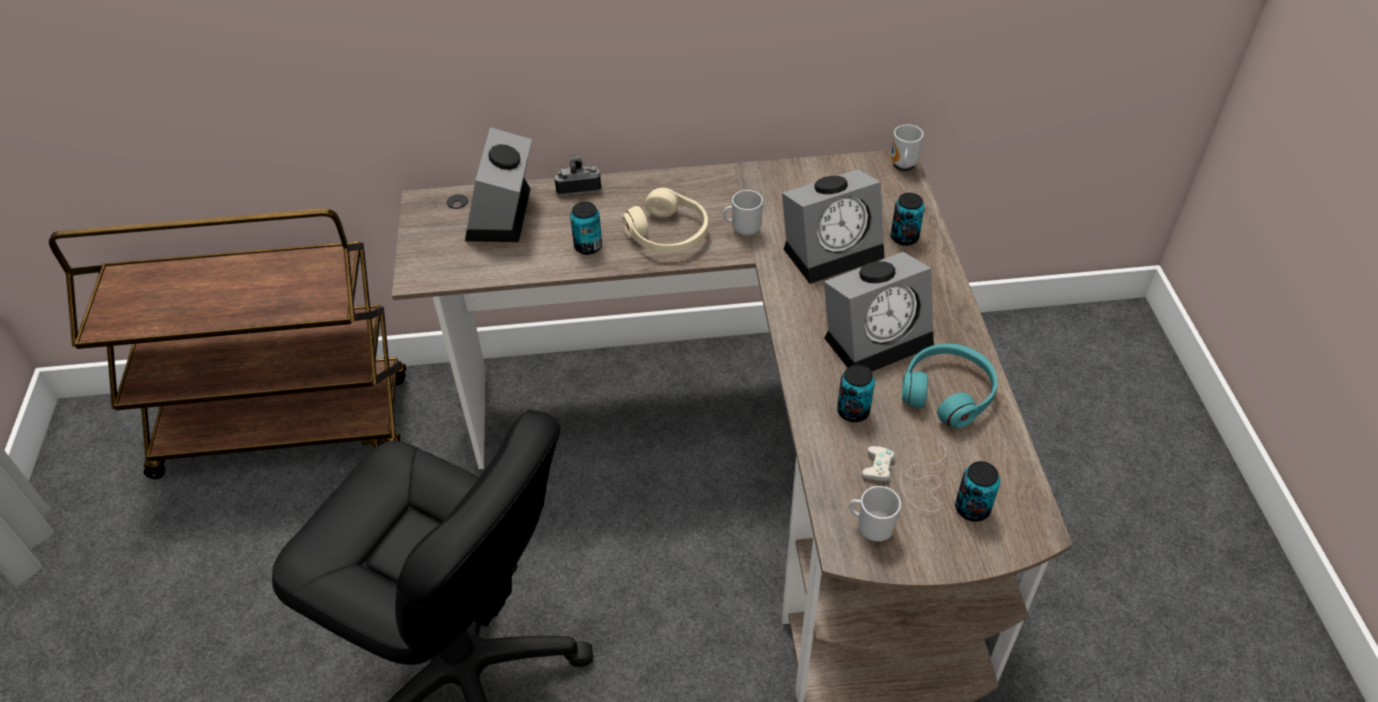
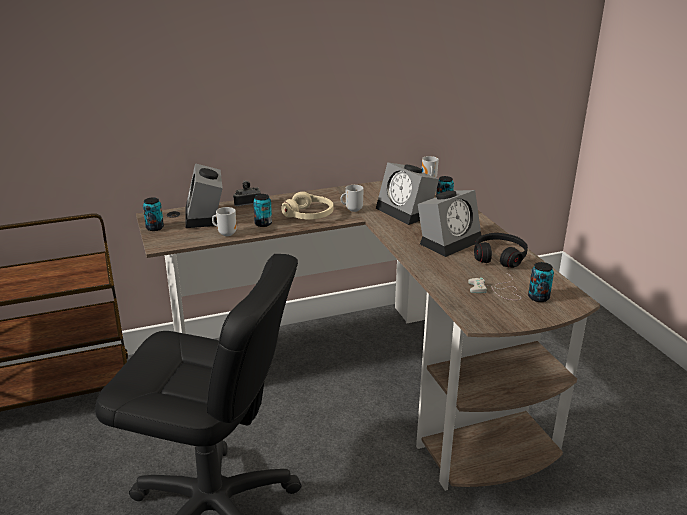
camera: 15 degrees left, 20 degrees down
alarm clock [782,169,884,284] -> alarm clock turned 90 degrees clockwise [376,162,439,225]
can [837,365,875,422] -> can moved to [143,197,164,231]
mug [849,486,901,542] -> mug moved to [212,207,237,236]
turquoise headphones [902,343,998,428] -> black headphones [474,233,528,268]

